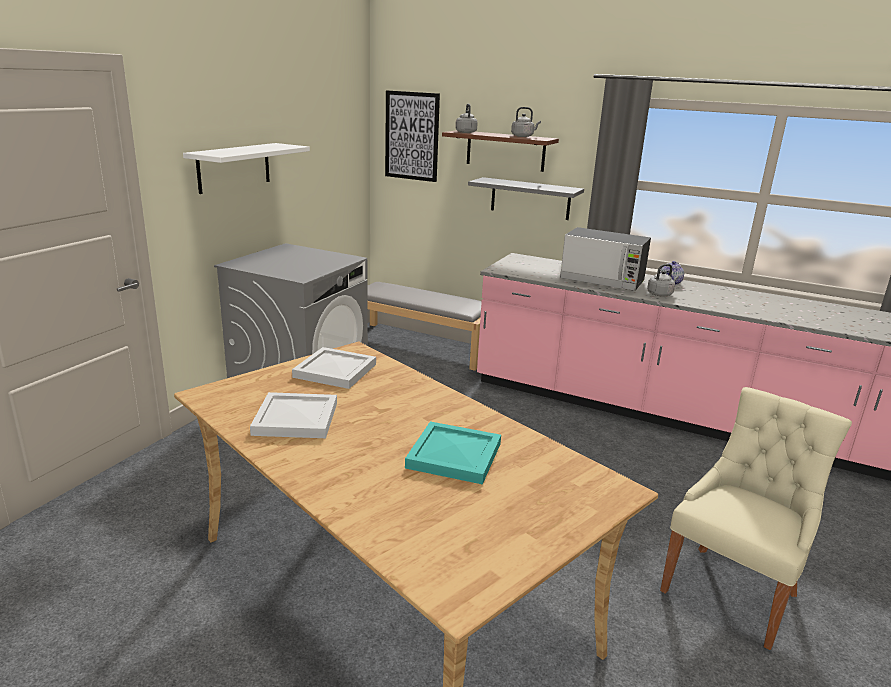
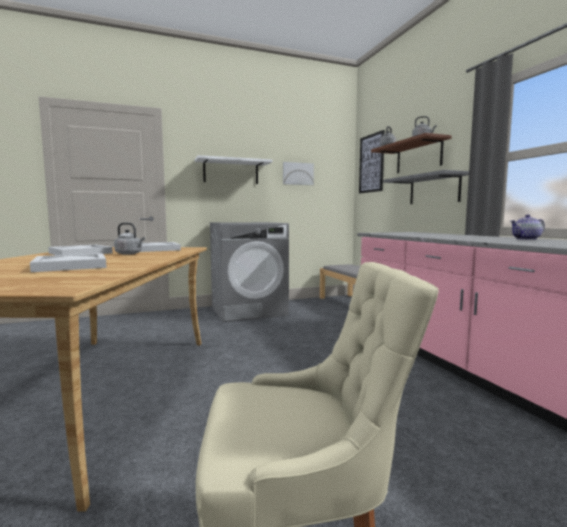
camera: 45 degrees right, 15 degrees down
turquoise tray [405,421,501,485] -> white tray [30,253,107,272]
microwave [560,227,651,291] -> none
grey kettle [647,264,679,296] -> grey kettle moved to [114,223,145,255]
none -> picture [283,162,314,185]

